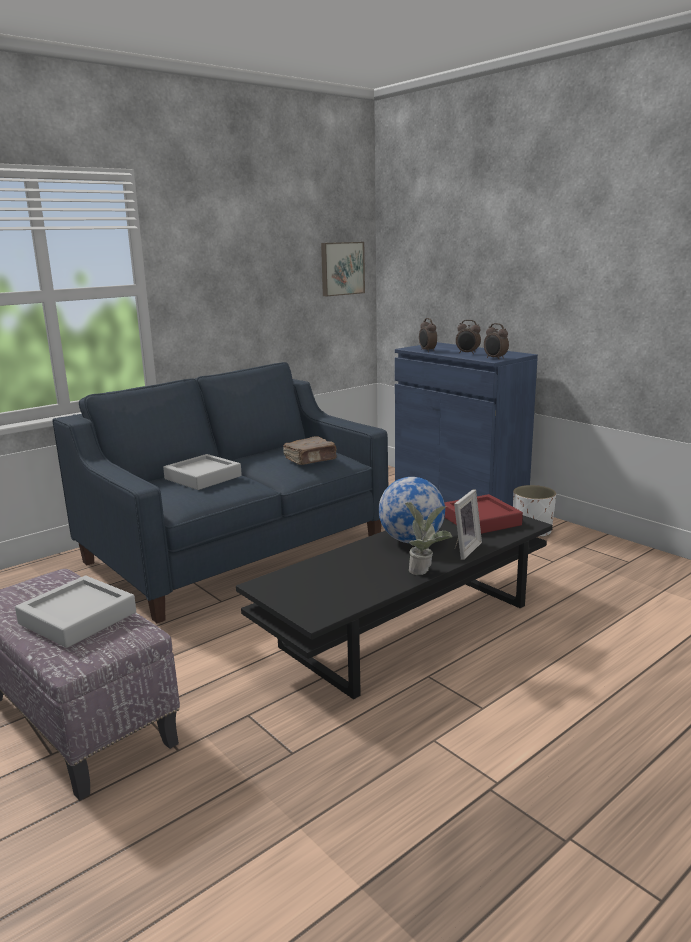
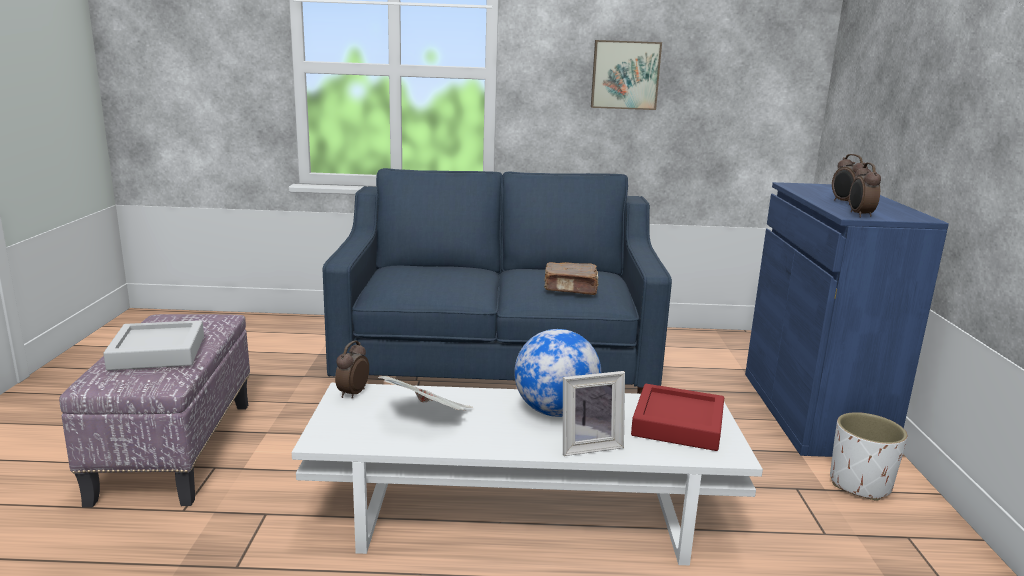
camera: 40 degrees right, 0 degrees up
grey tray [163,454,242,490] -> none
black coffee table [236,515,553,700] -> white coffee table [292,383,763,565]
picture [321,242,365,296] -> picture moved to [591,40,662,110]
potted plant [405,502,452,575] -> none
alarm clock [419,318,437,352] -> alarm clock moved to [335,340,369,398]
none -> newspaper [378,376,472,411]

